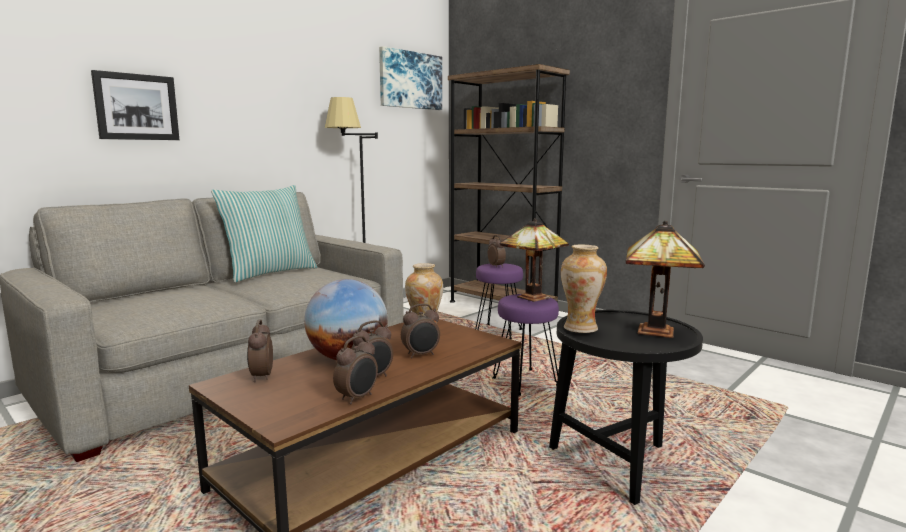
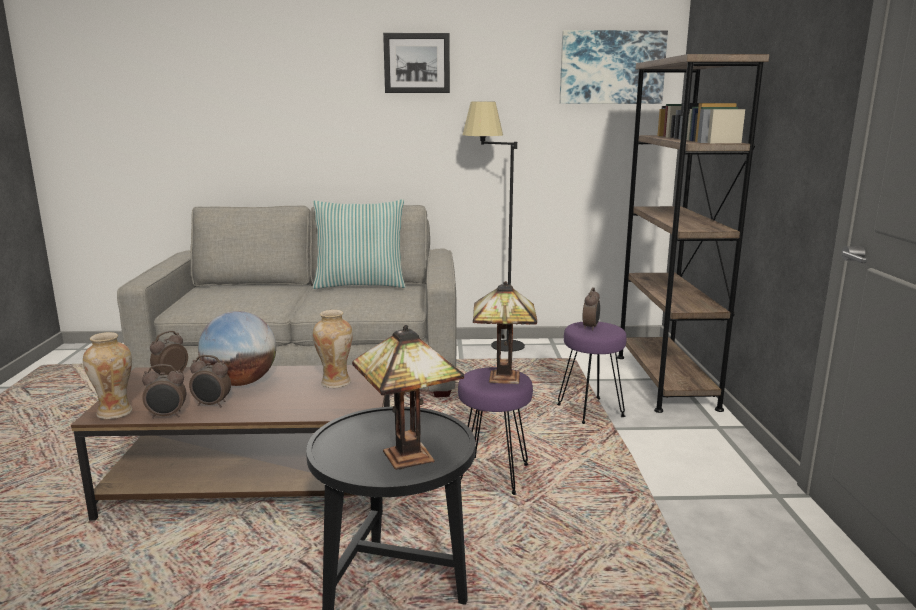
camera: 45 degrees right, 5 degrees up
picture [91,70,179,140] -> picture moved to [383,33,450,93]
alarm clock [401,304,440,358] -> none
vase [561,244,607,333] -> vase moved to [83,332,132,419]

